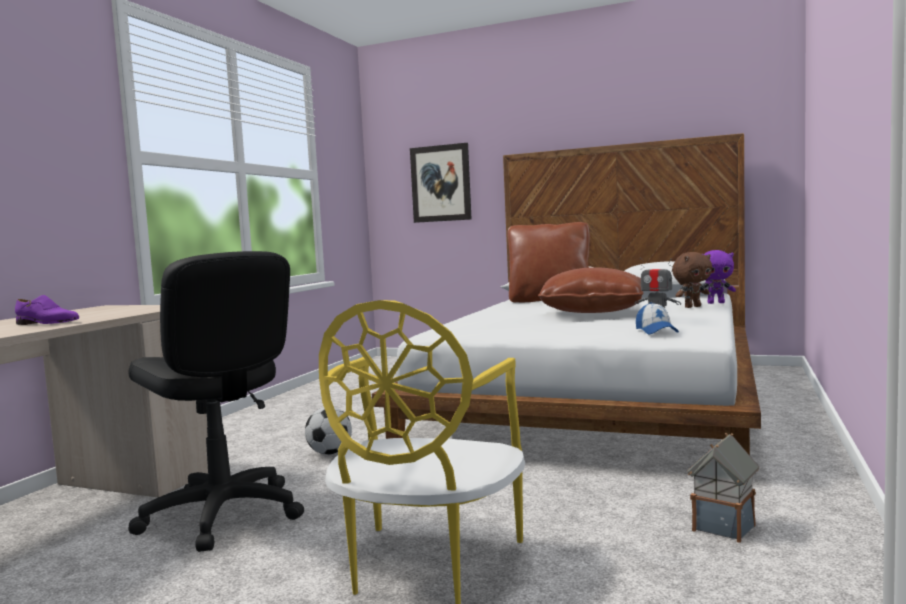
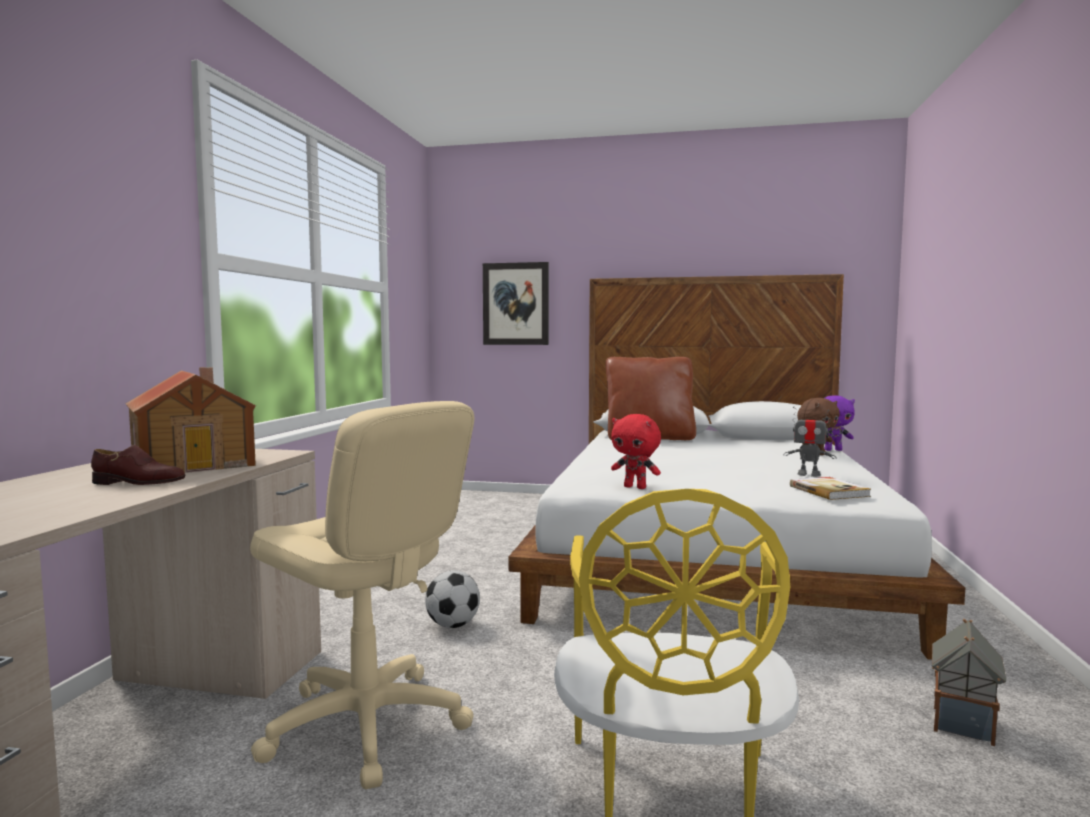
camera: 10 degrees left, 0 degrees up
purple shoe [15,295,79,325] -> brown shoe [91,445,186,485]
black office chair [128,251,304,552] -> beige office chair [250,401,474,789]
brown pillow [538,267,643,313] -> none
cap [636,302,679,335] -> book [790,477,871,500]
none -> toy house [126,367,256,473]
none -> red plush toy [611,414,661,489]

